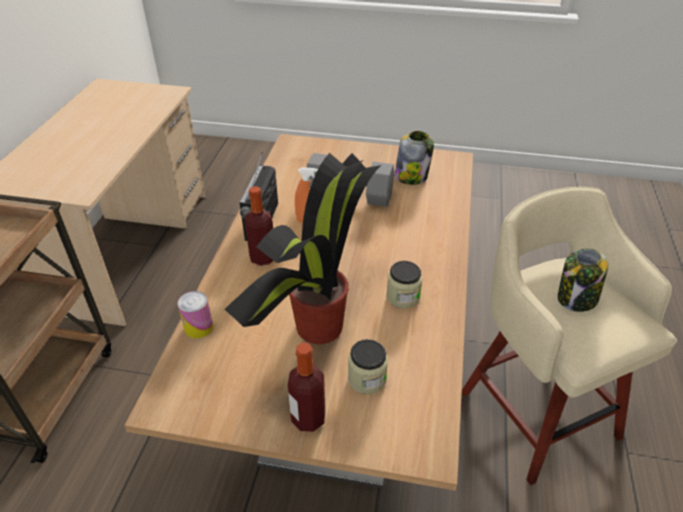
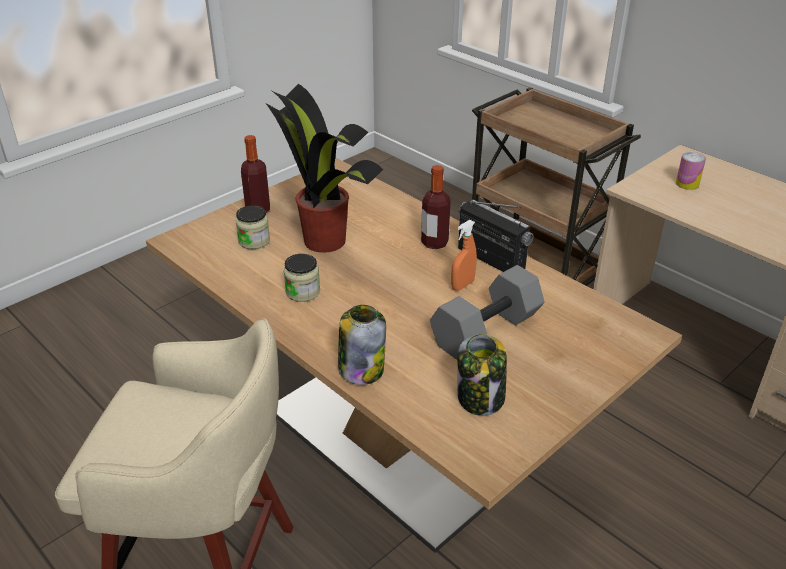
camera: 125 degrees right, 5 degrees down
can [178,291,213,339] -> can moved to [676,152,706,190]
jar [558,248,608,312] -> jar moved to [338,305,386,385]

